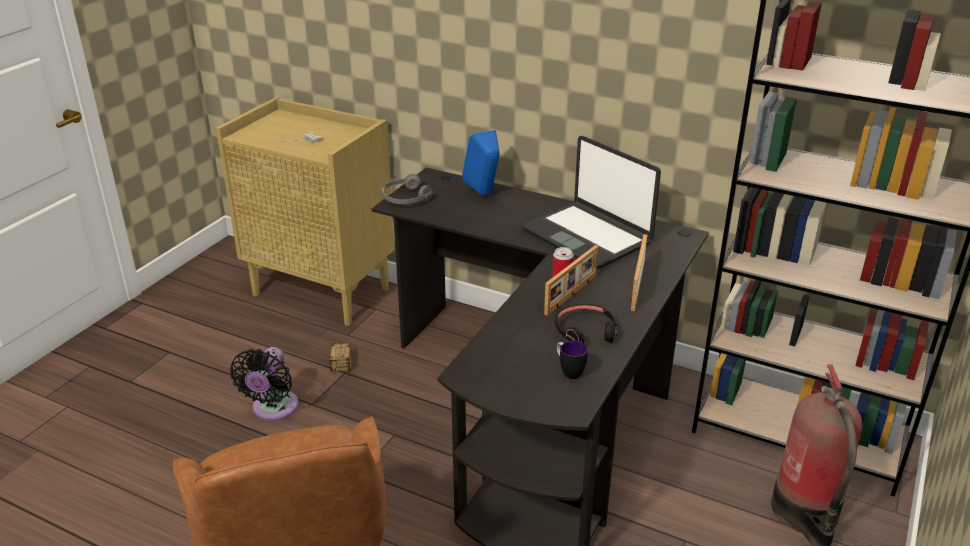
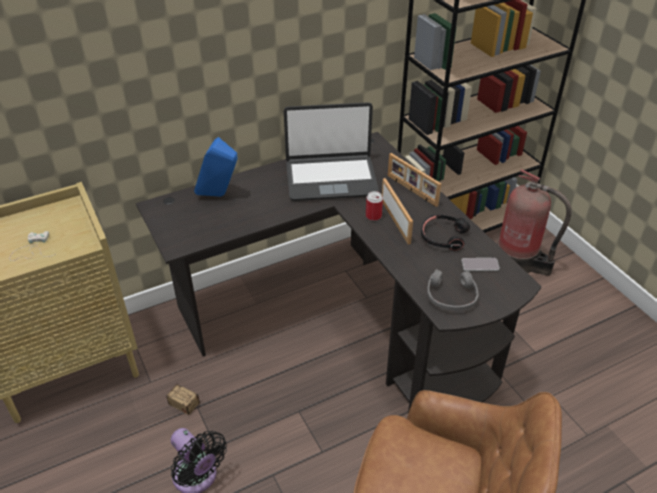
camera: 55 degrees left, 10 degrees up
grey headphones [381,174,433,204] -> grey headphones moved to [427,269,478,310]
mug [556,341,588,379] -> phone [462,258,500,271]

